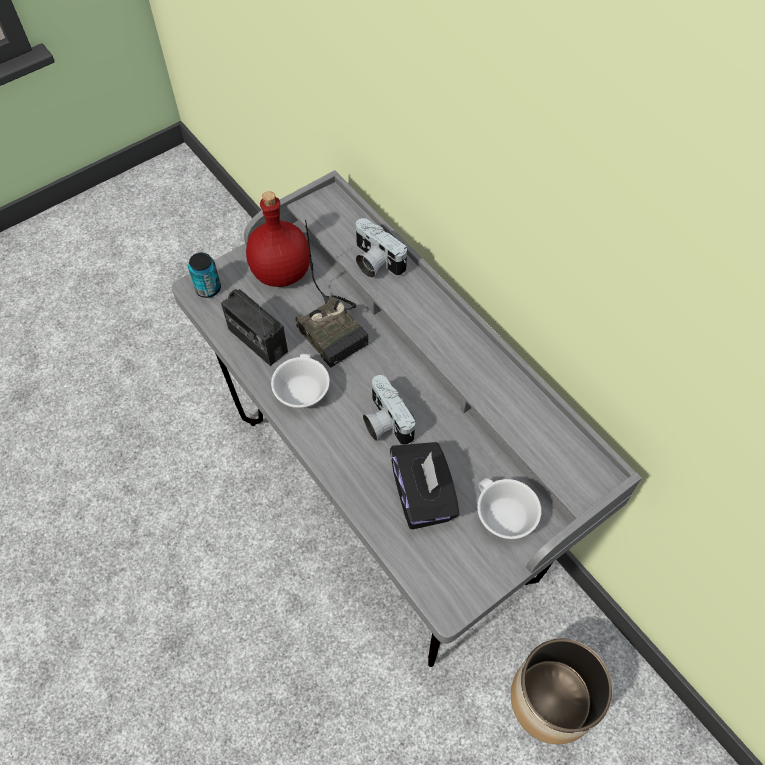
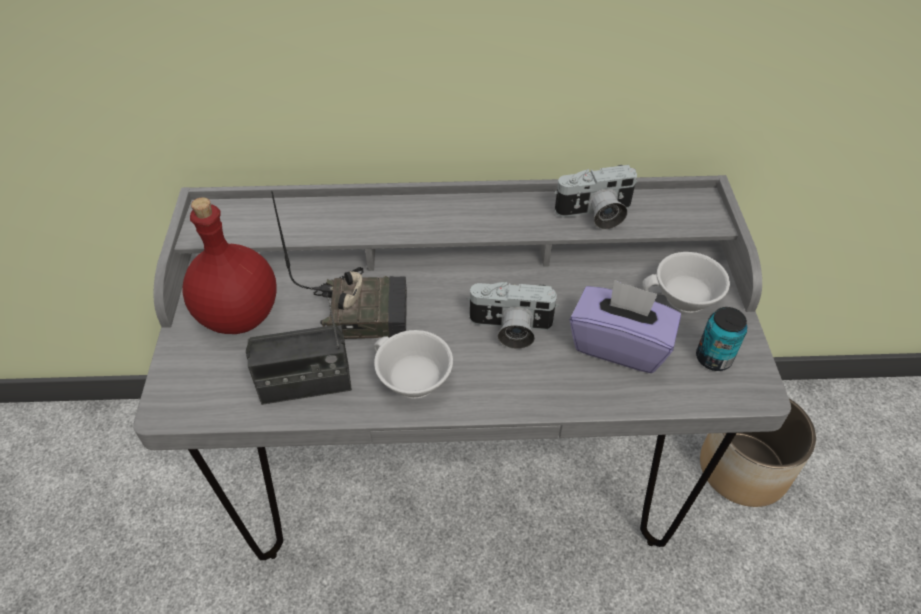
camera: 55 degrees left, 10 degrees down
can [188,253,221,298] -> can moved to [696,307,748,371]
camera [356,218,407,278] -> camera moved to [554,165,637,229]
black tissue box [390,442,459,529] -> purple tissue box [570,279,681,373]

